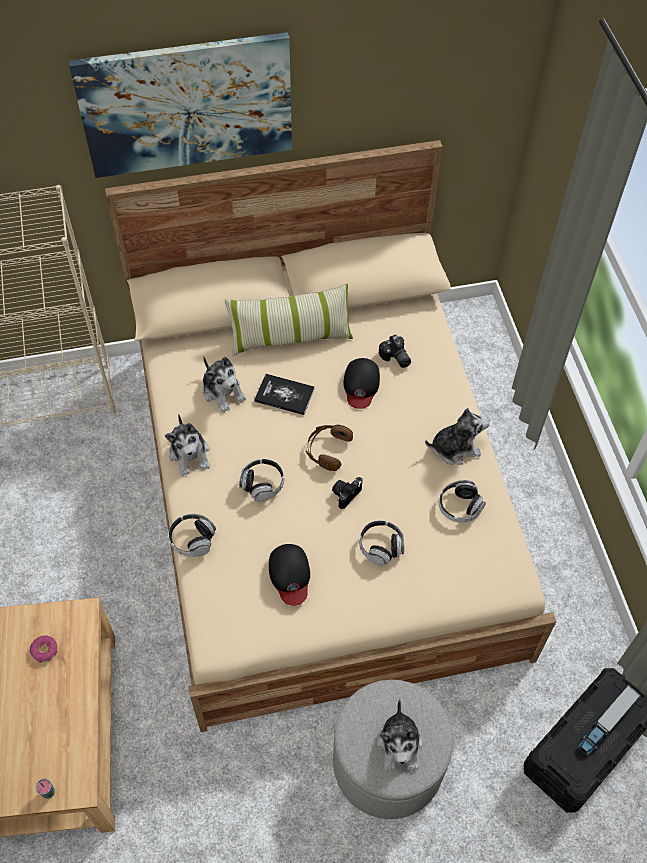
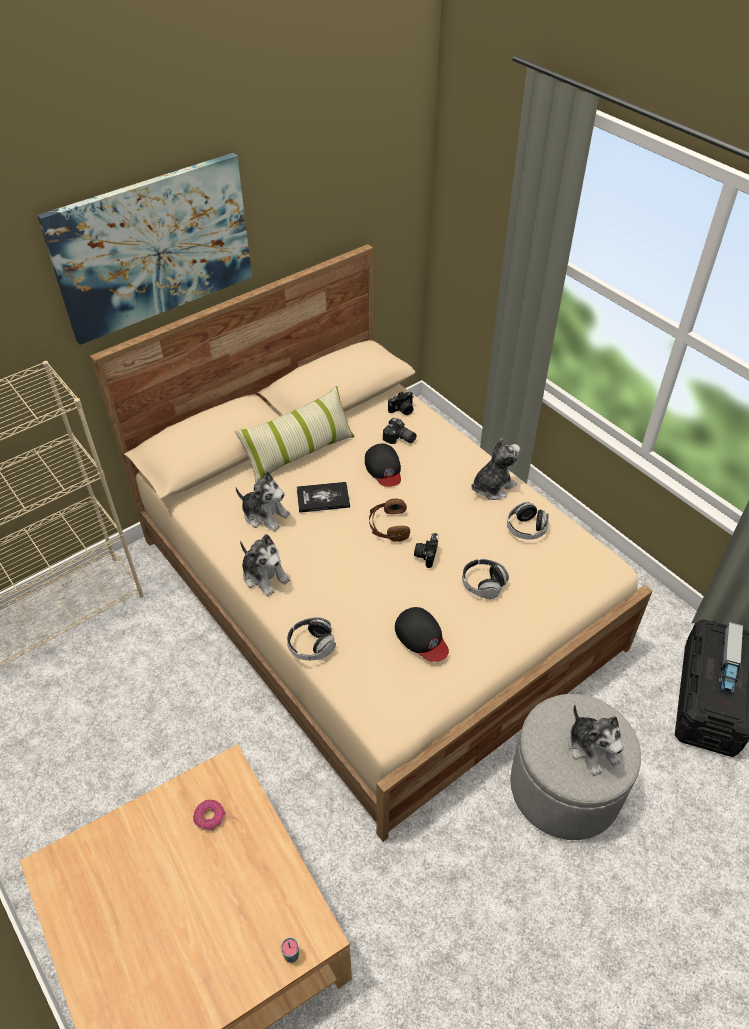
camera: 25 degrees left, 10 degrees down
headphones [239,459,284,502] -> none
none -> camera [388,391,414,415]

